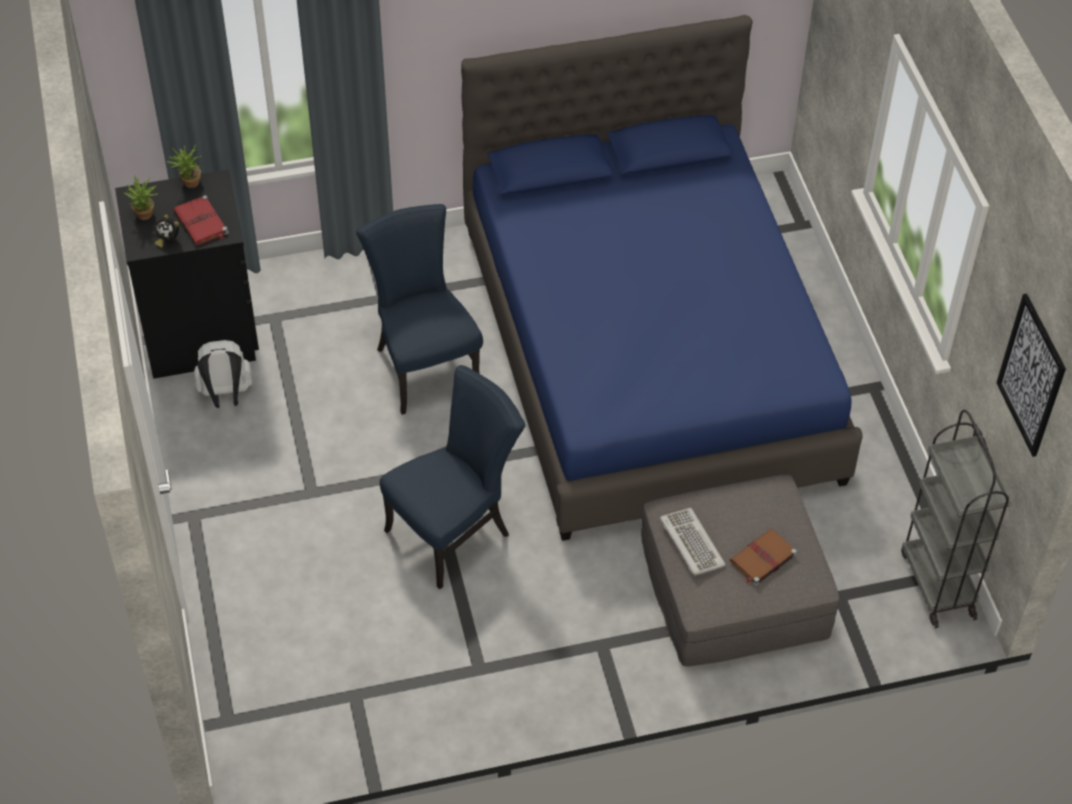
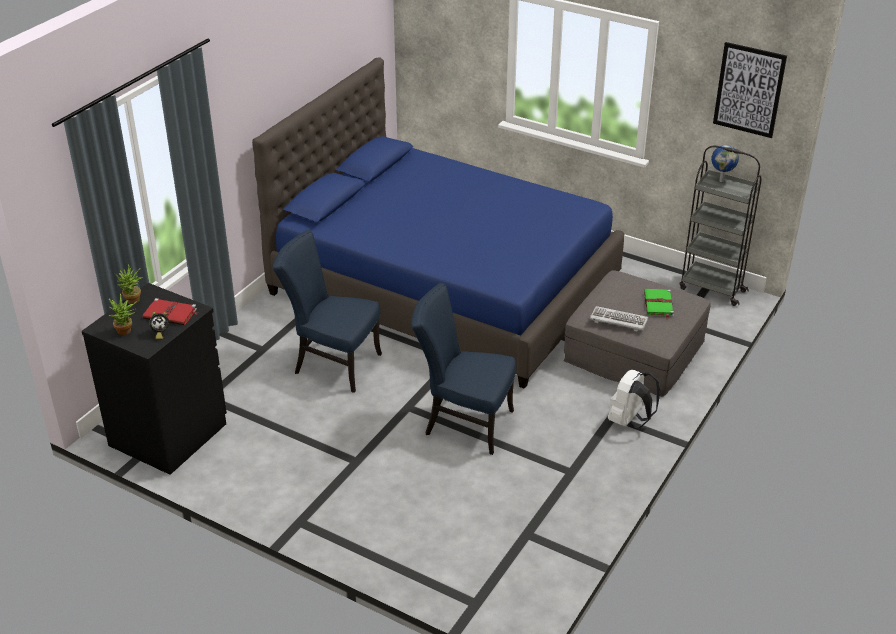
camera: 45 degrees left, 15 degrees down
white backpack [194,340,252,408] -> white backpack moved to [608,370,661,429]
blue chair [380,365,525,589] -> blue chair turned 75 degrees counterclockwise [411,283,516,455]
brown book [730,529,797,586] -> green book [644,289,674,319]
none -> globe [711,145,739,182]

